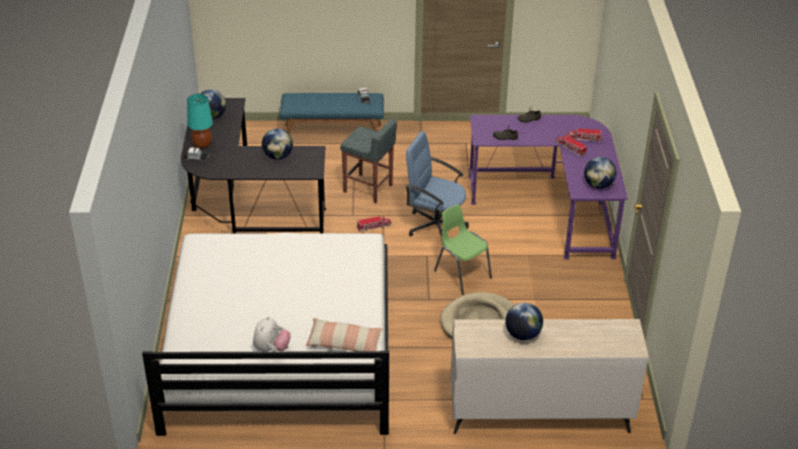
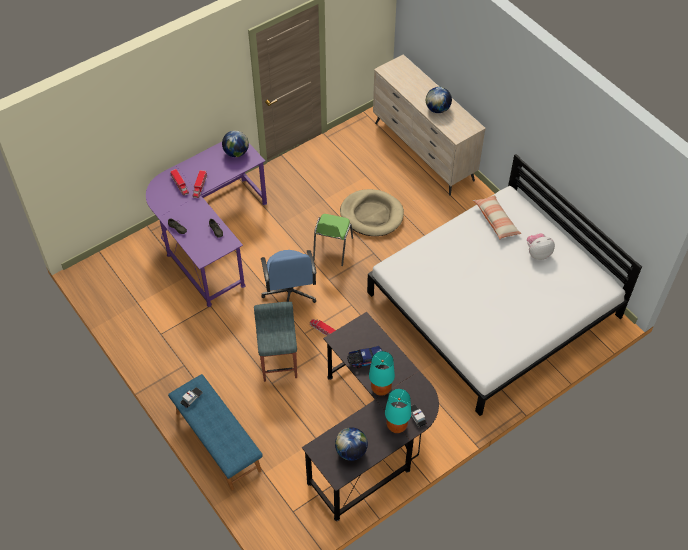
camera: 125 degrees left, 15 degrees up
globe [262,128,293,160] -> toy truck [347,346,382,368]
none -> turquoise table lamp [369,351,395,396]

